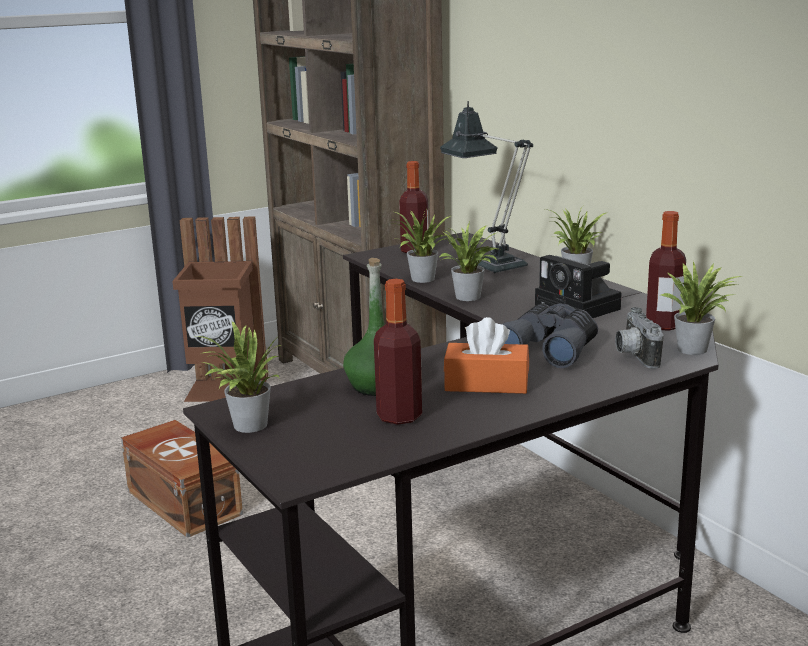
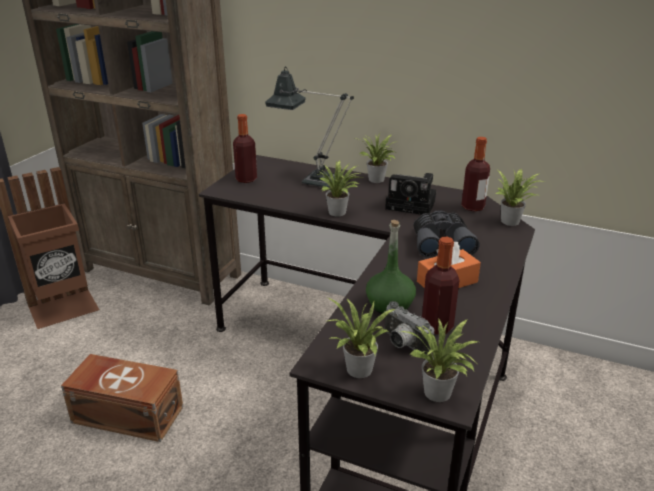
camera: 35 degrees left, 10 degrees up
potted plant [395,210,450,283] -> potted plant moved to [400,319,478,402]
camera [615,307,664,369] -> camera moved to [384,301,434,355]

